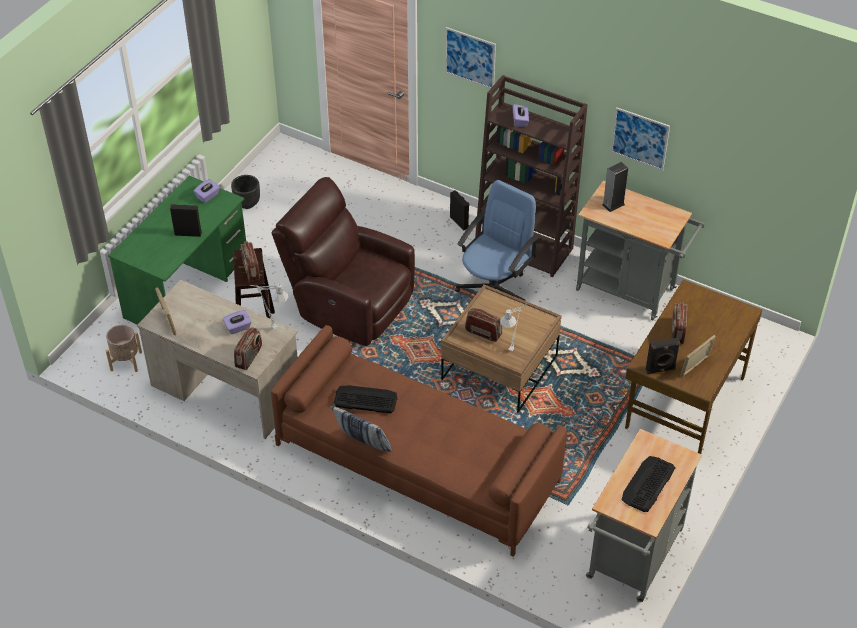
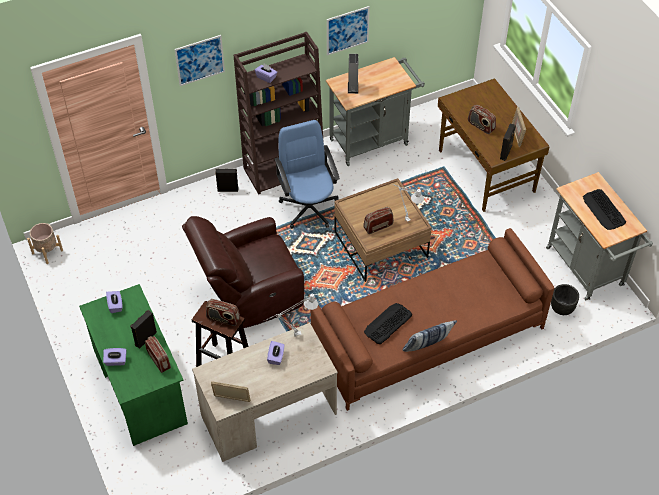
camera: 55 degrees left, 5 degrees up
beige planter [106,325,142,372] -> beige planter moved to [27,223,63,264]
black planter [231,175,260,209] -> black planter moved to [551,284,579,315]
radio [234,327,262,370] -> radio moved to [145,336,171,373]
none -> purple tissue box [103,348,126,366]

